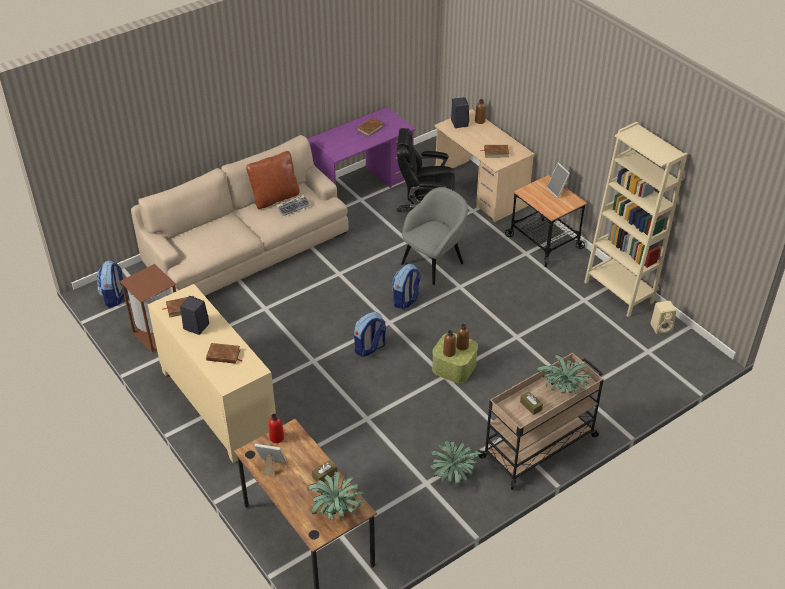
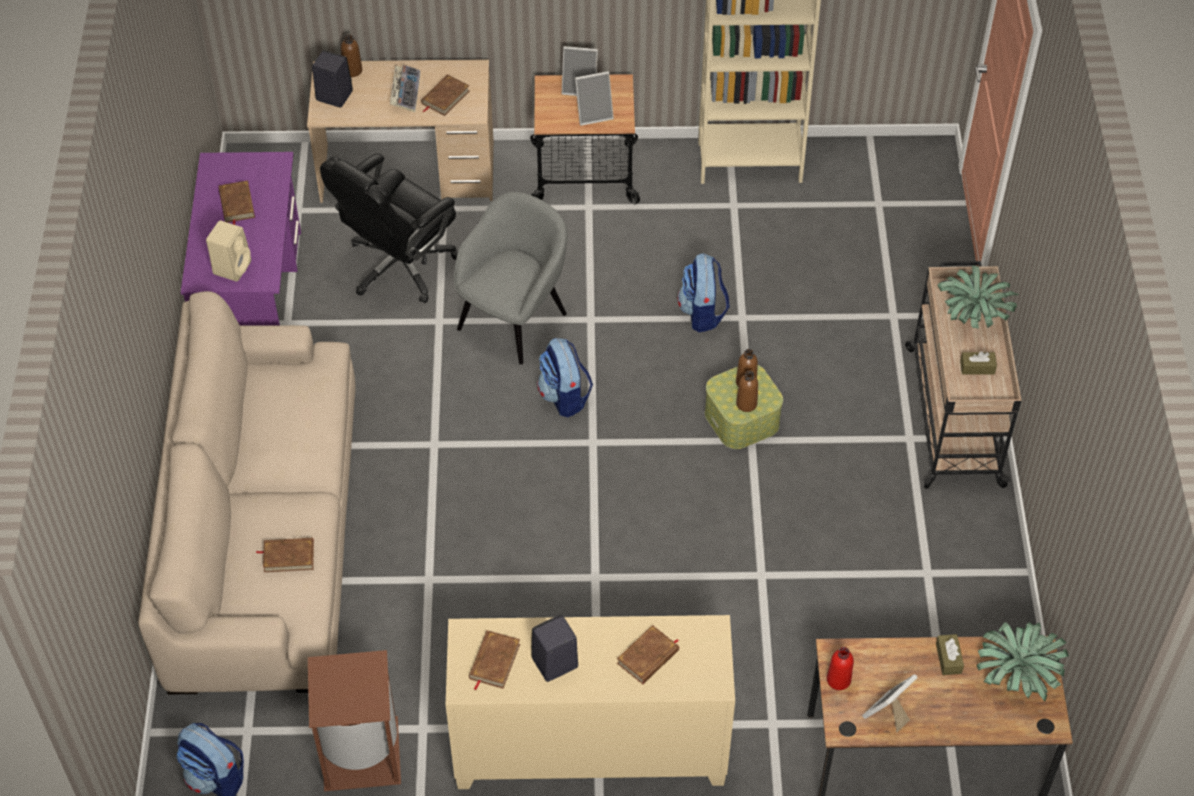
camera: 55 degrees left, 10 degrees up
brown pillow [246,151,300,210] -> none
keyboard [276,195,311,217] -> keyboard moved to [390,65,420,112]
backpack [354,312,386,357] -> backpack moved to [678,253,730,332]
grey armchair [401,187,468,285] -> grey armchair turned 45 degrees clockwise [454,192,567,364]
potted plant [430,440,483,484] -> none
beige speaker [650,301,676,334] -> beige speaker moved to [206,220,251,282]
none -> brown book [256,538,314,572]
none -> picture frame [575,71,614,126]

